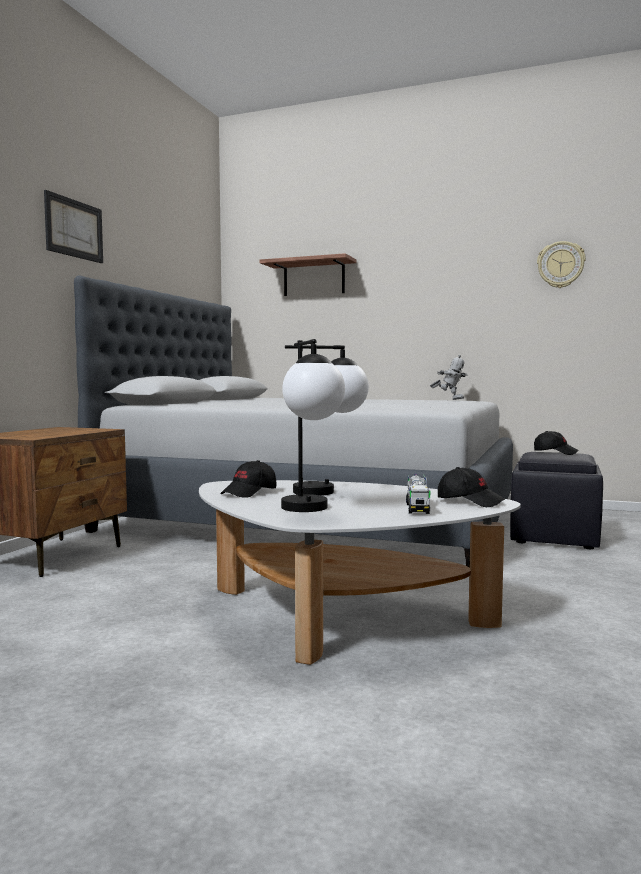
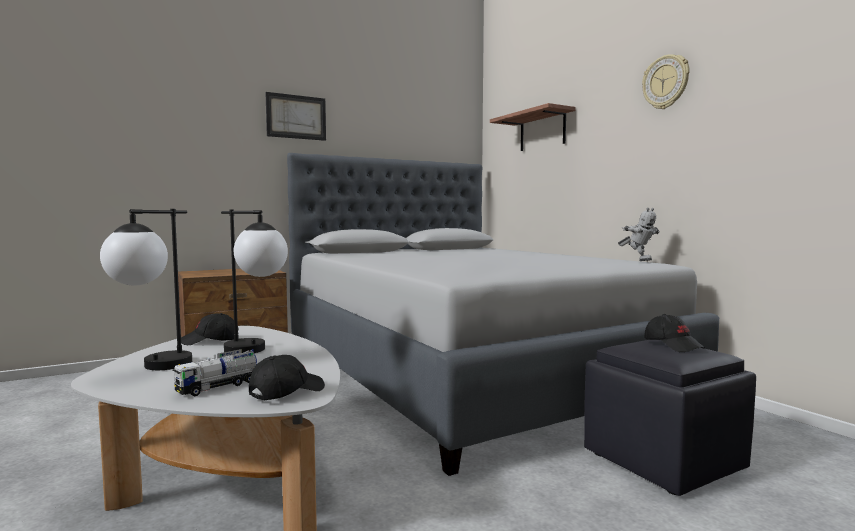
camera: 40 degrees right, 0 degrees up
black cap [438,467,505,507] -> black cap turned 120 degrees counterclockwise [249,355,325,400]
wall clock [537,241,586,288] -> wall clock moved to [642,54,690,109]

